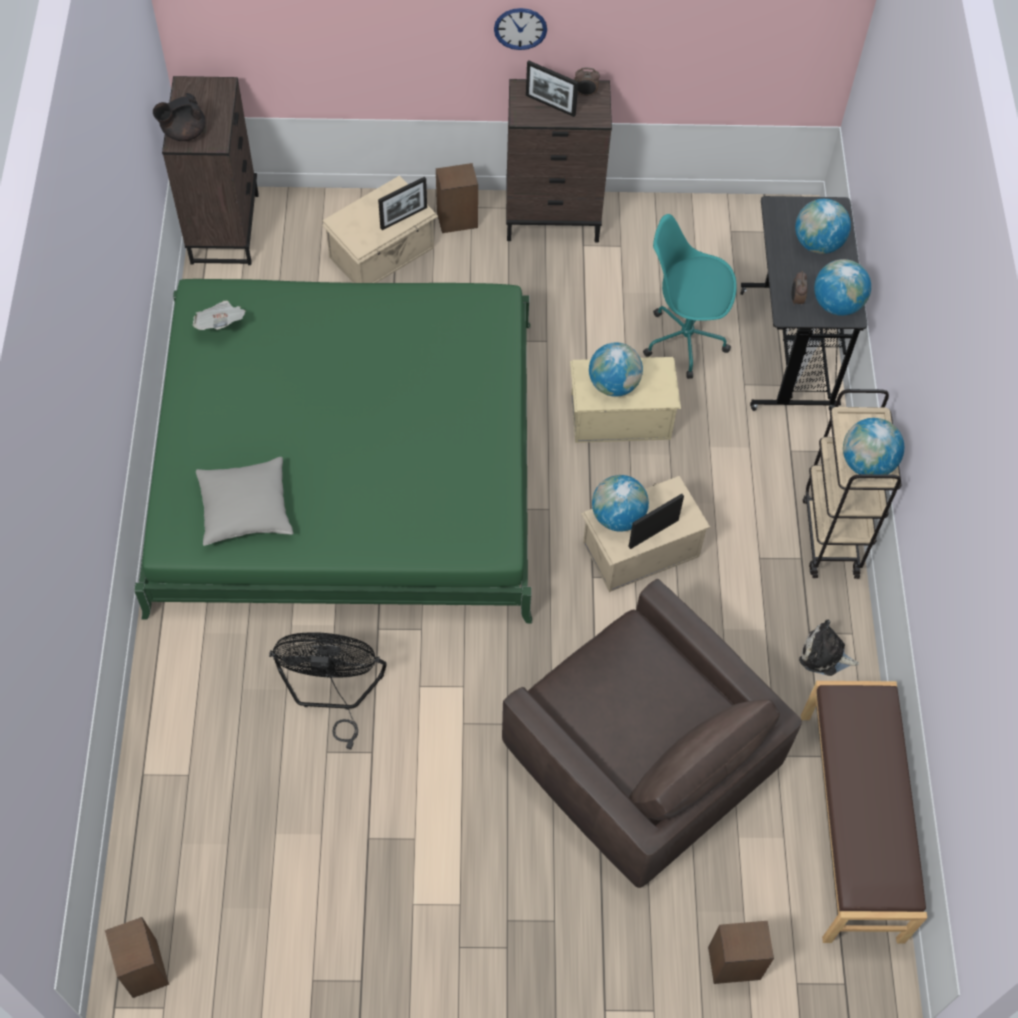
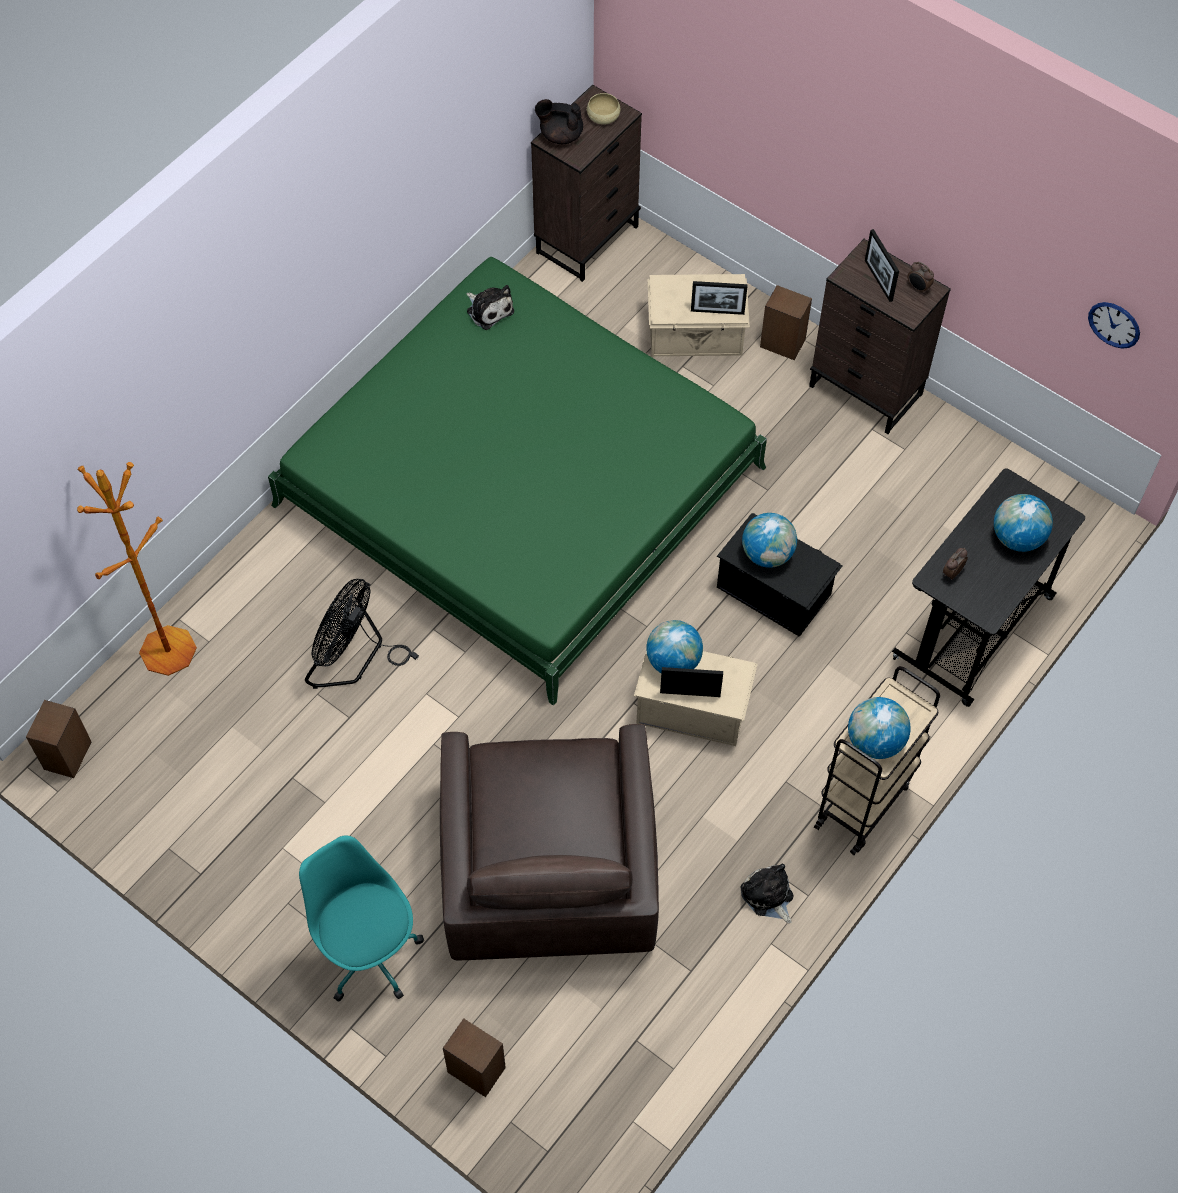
camera: 40 degrees right, 0 degrees up
newspaper [193,301,246,330] -> plush toy [466,285,514,330]
grey pillow [196,457,293,546] -> none
black fan [269,632,387,749] -> black fan turned 105 degrees counterclockwise [305,579,419,689]
wall clock [494,8,547,50] -> wall clock moved to [1088,302,1140,349]
beige storage box [570,356,681,443] -> black storage box [717,513,843,637]
turquoise office chair [643,214,737,379] -> turquoise office chair moved to [299,836,424,1001]
brown bench [801,681,927,944] -> none
globe [814,259,871,316] -> none
none -> orange clothes rack [77,462,197,676]
none -> beige bowl [587,93,620,125]

